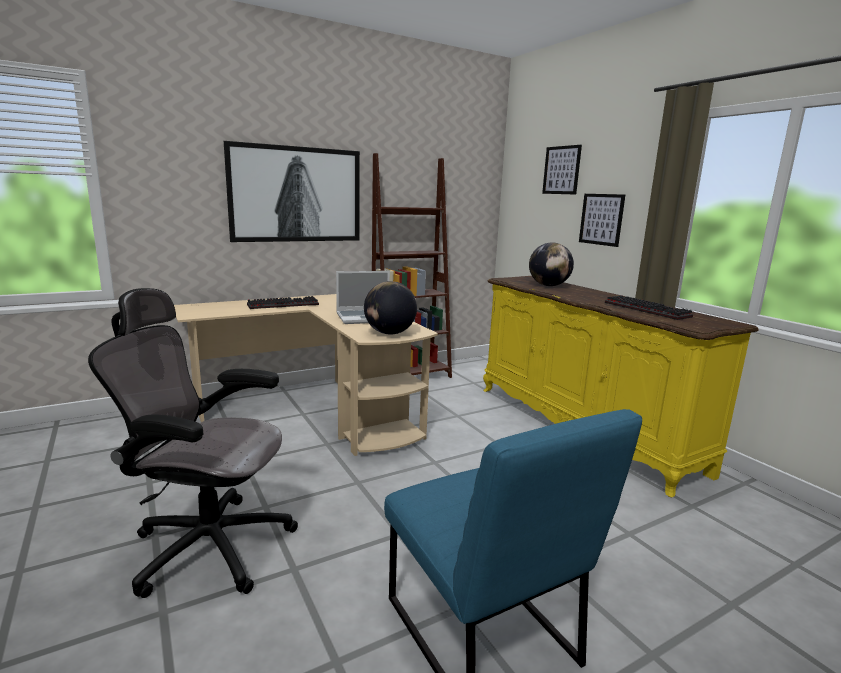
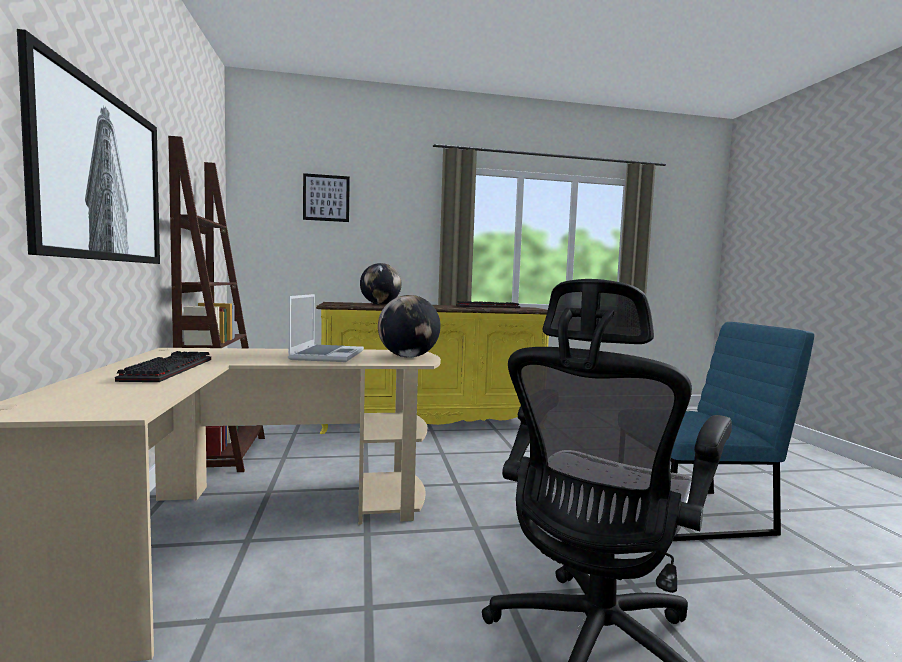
camera: 70 degrees left, 10 degrees down
picture [579,194,625,247] -> none

